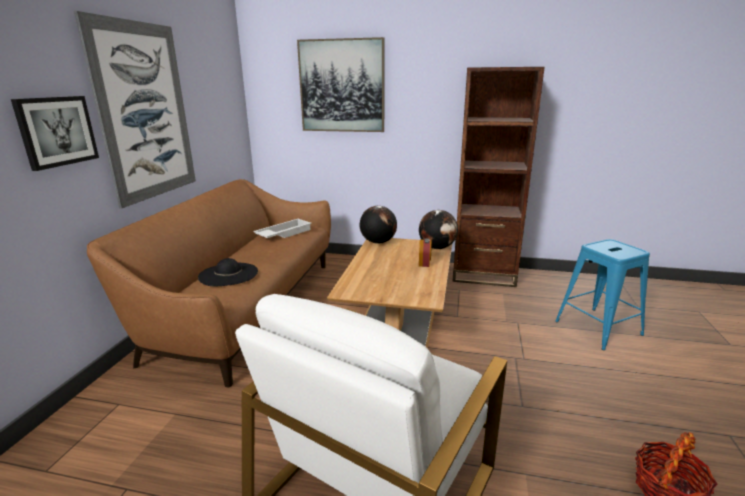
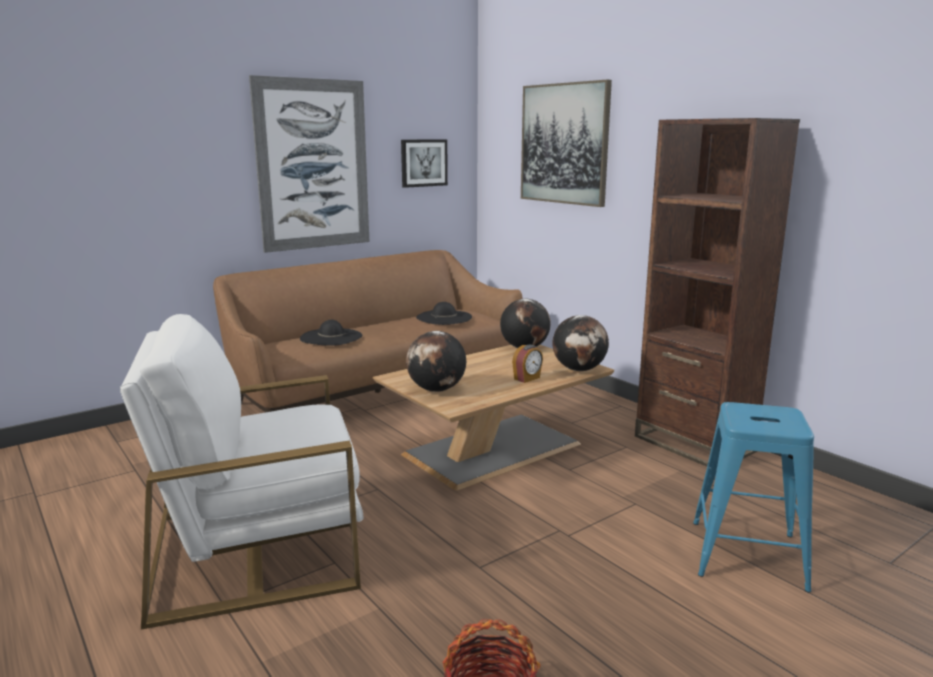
camera: 40 degrees right, 5 degrees down
picture [11,96,99,171] -> picture moved to [401,139,448,188]
white tray [253,219,312,238] -> black hat [416,302,472,325]
none -> globe [406,331,466,392]

